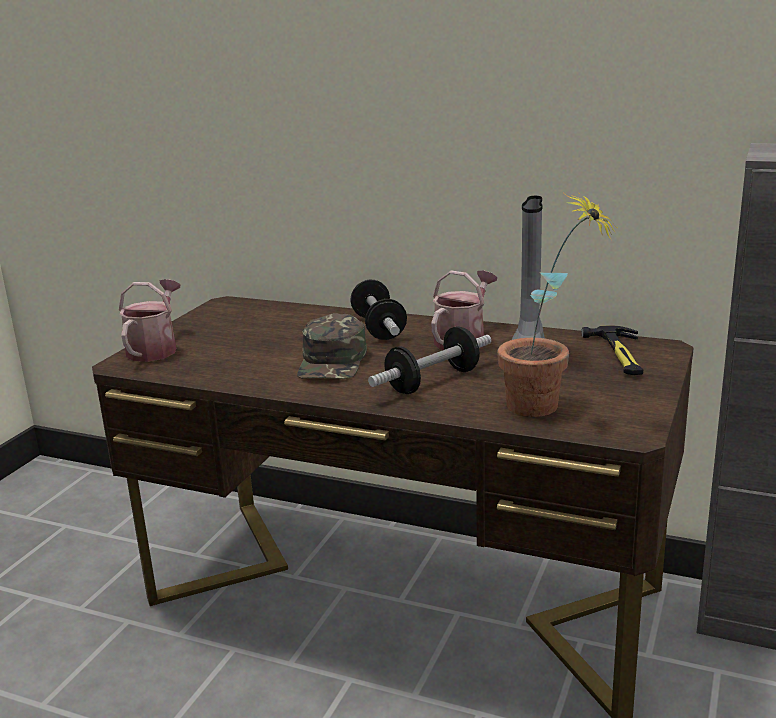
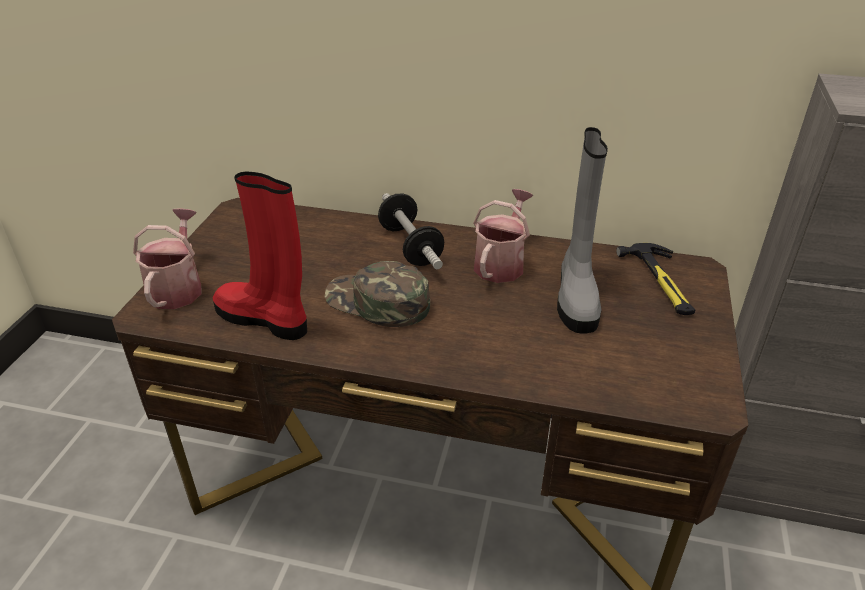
camera: 10 degrees left, 15 degrees up
green cap [297,313,367,379] -> green cap turned 120 degrees clockwise [324,261,430,327]
dumbbell [368,326,491,394] -> none
potted plant [497,193,617,417] -> none
none -> red boot [213,172,307,340]

